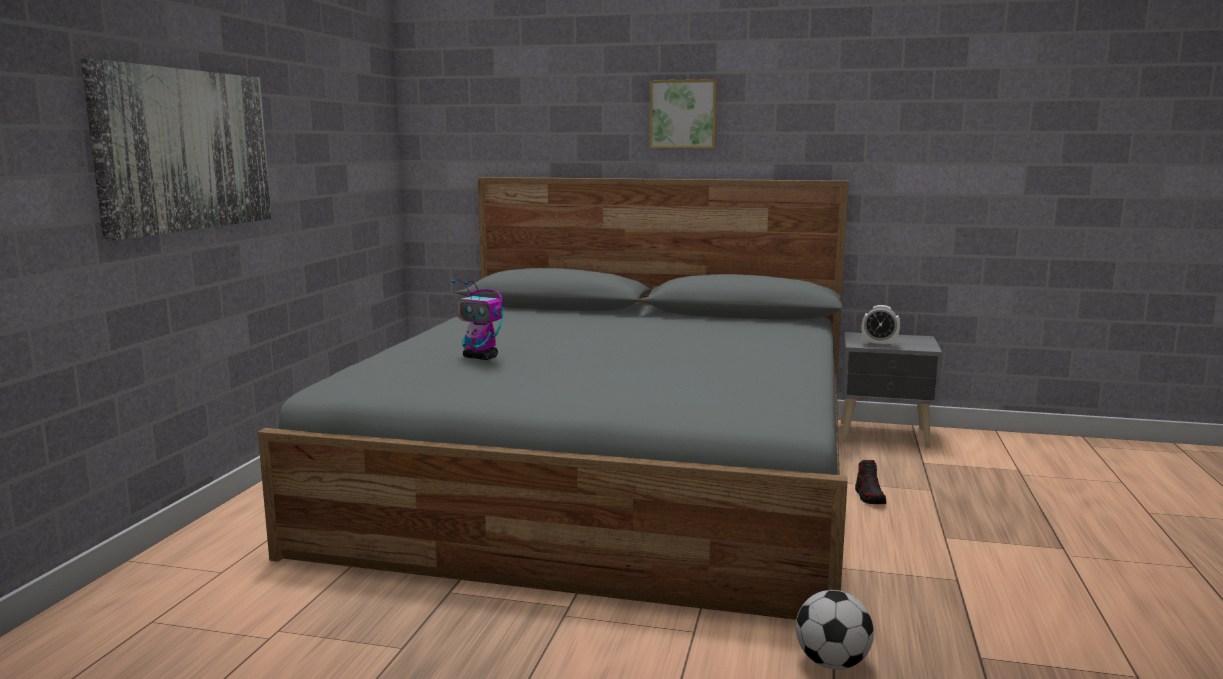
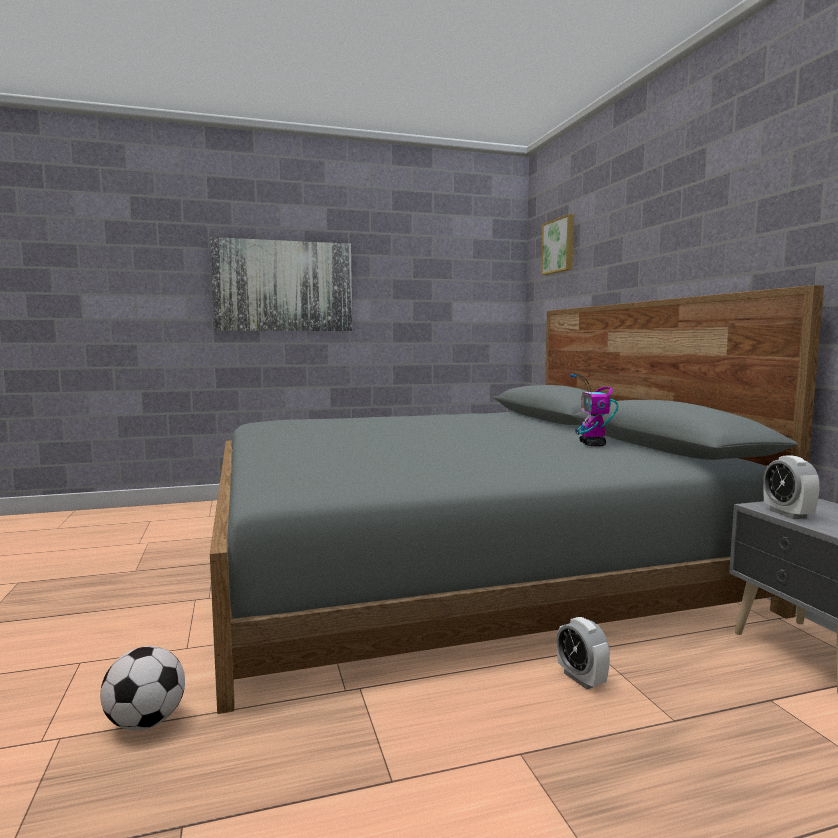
camera: 60 degrees right, 5 degrees down
toy robot [451,279,504,360] -> toy robot moved to [570,374,619,446]
picture [649,79,717,148] -> picture moved to [541,214,574,275]
shoe [855,460,886,504] -> alarm clock [557,617,610,689]

